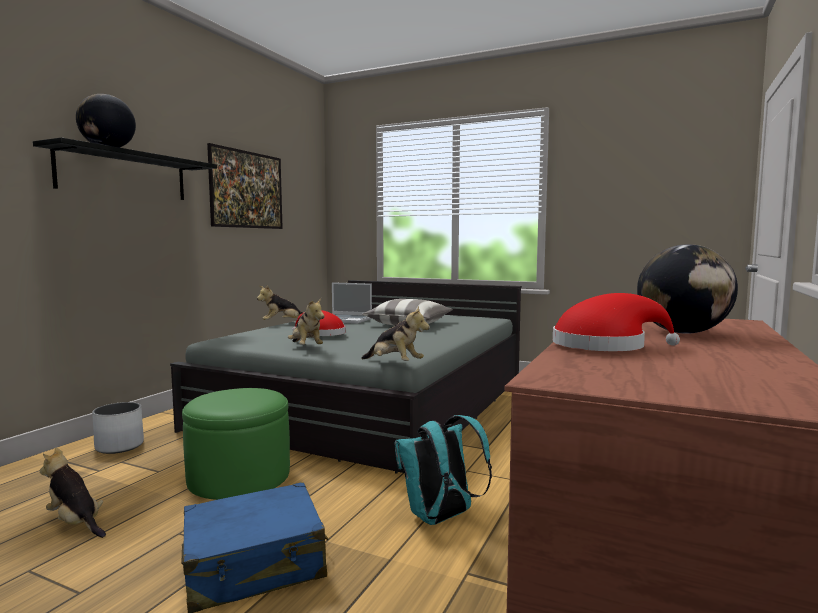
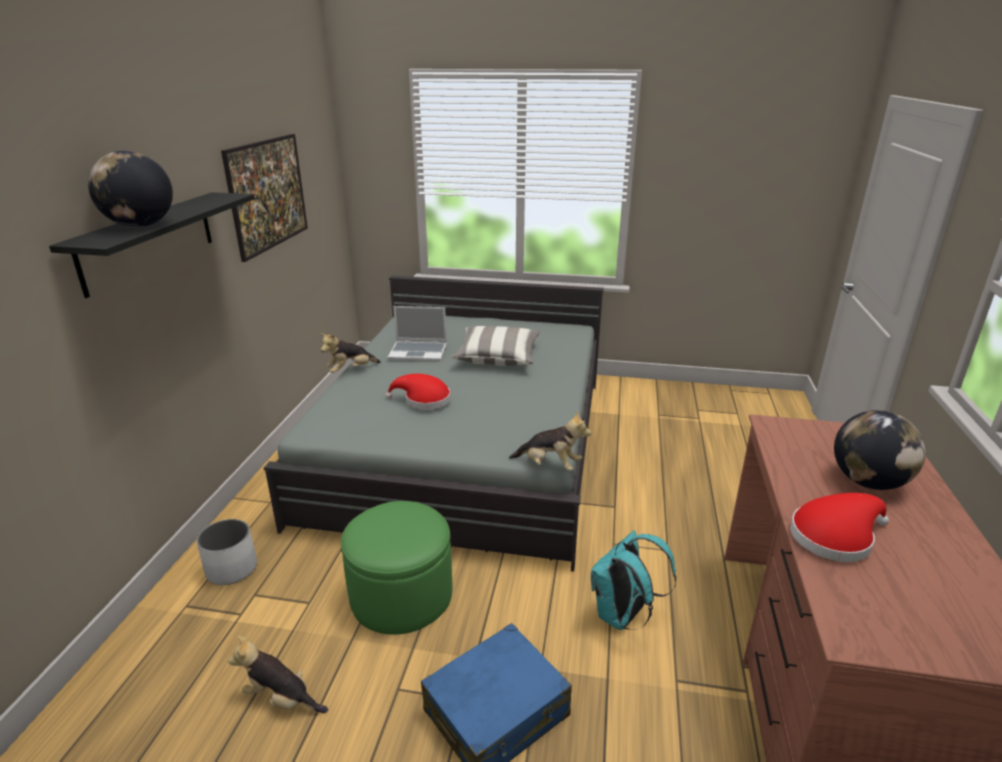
camera: 15 degrees left, 20 degrees up
plush toy [288,298,324,345] -> none

